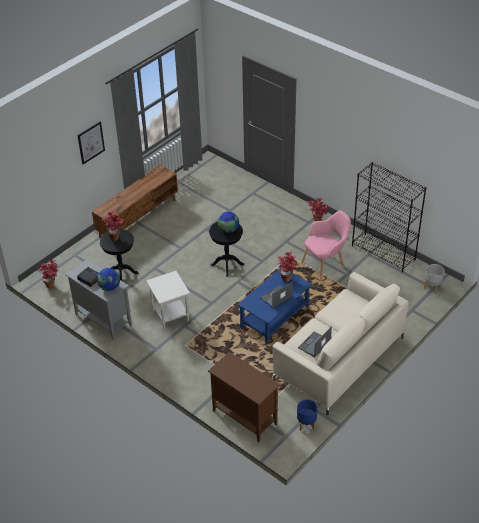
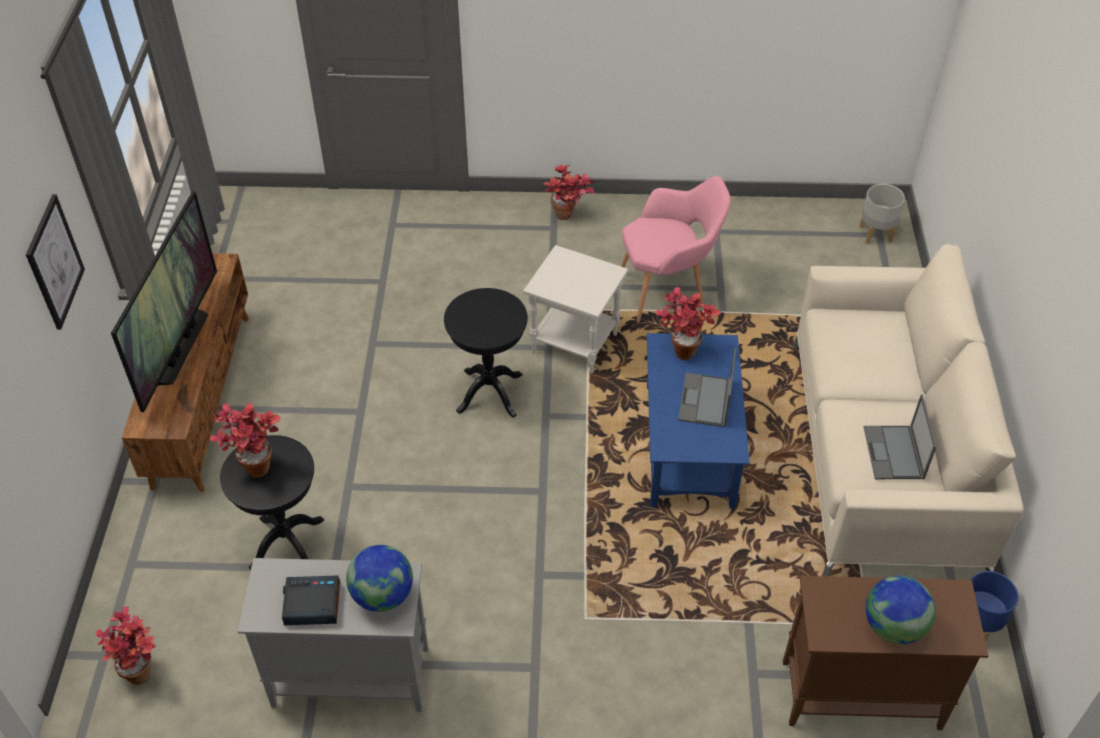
camera: 40 degrees left, 5 degrees up
white side table [146,271,190,330] -> white side table moved to [523,245,628,374]
globe [218,211,239,233] -> globe moved to [866,576,935,644]
pink armchair [301,210,351,282] -> pink armchair turned 60 degrees clockwise [621,176,731,322]
black bookcase [352,162,426,273] -> none
none -> television [111,191,217,412]

